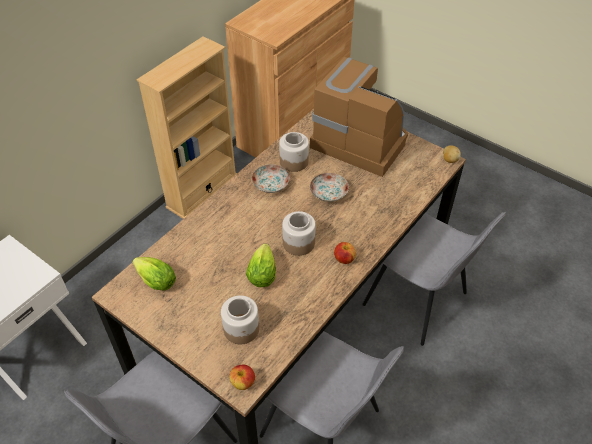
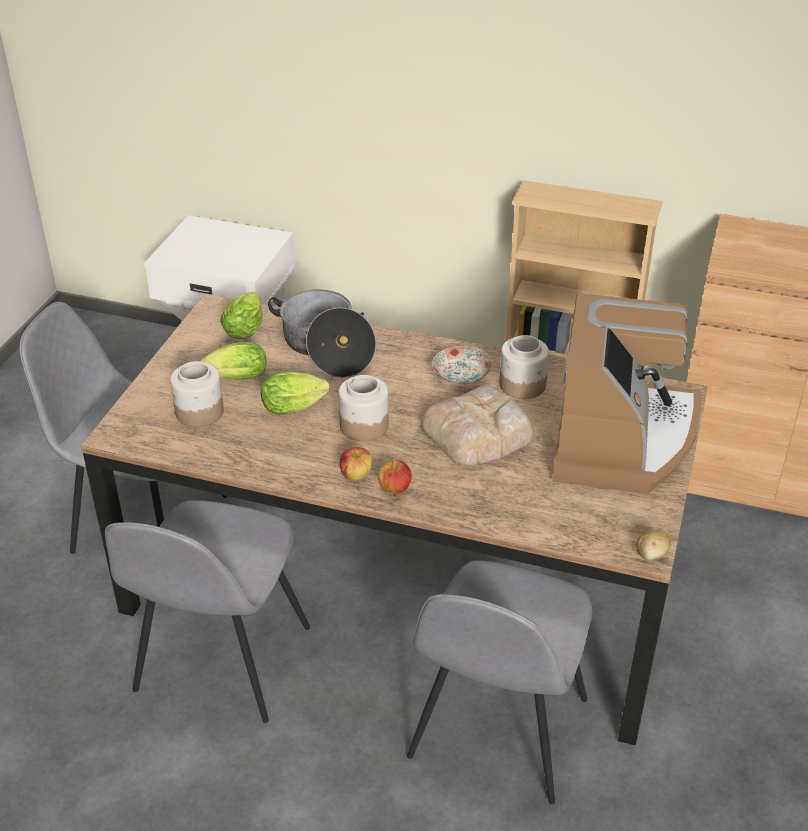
camera: 70 degrees right, 10 degrees down
apple [229,365,255,390] -> apple moved to [378,460,412,494]
plate [310,173,349,202] -> bread [421,386,534,466]
none -> lettuce [199,342,266,380]
none -> cooking pot [268,289,376,378]

